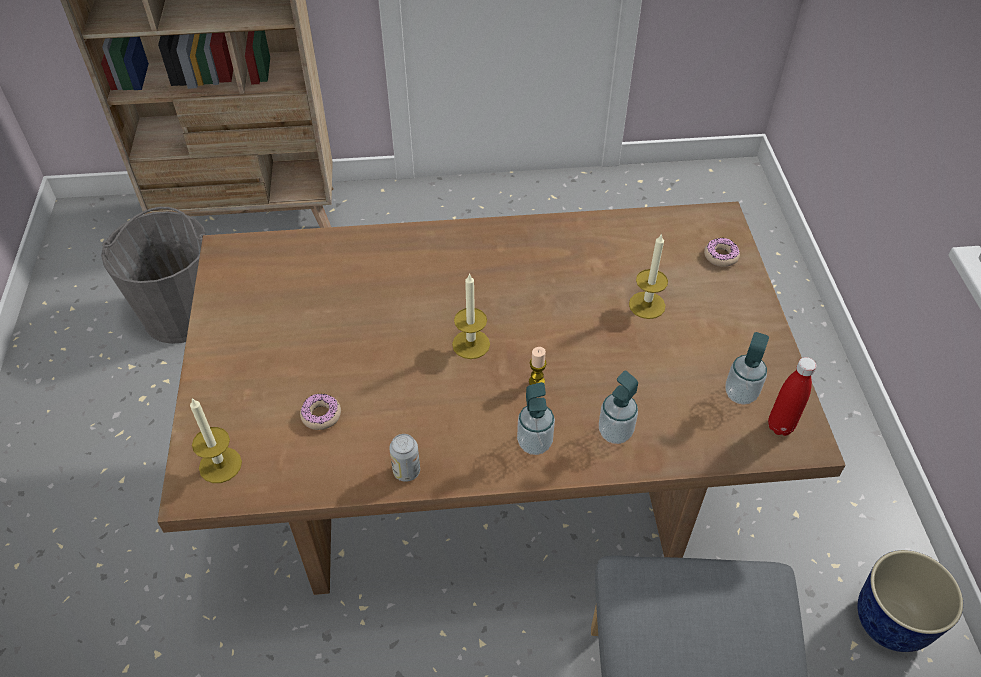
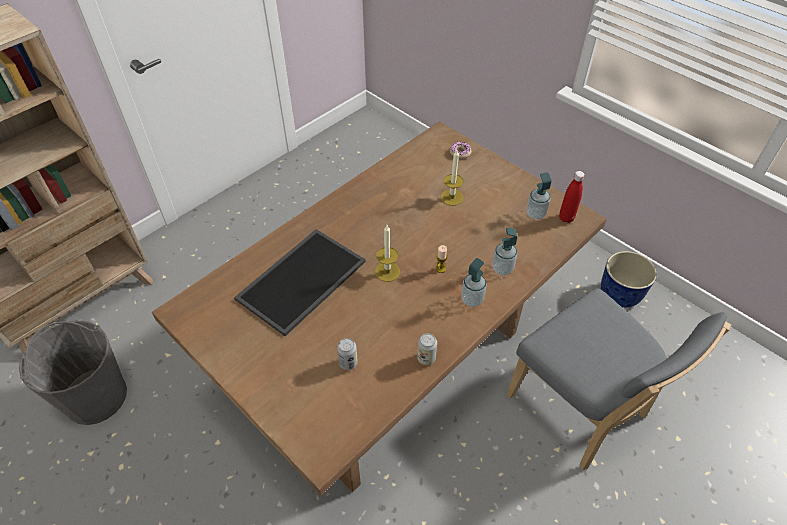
camera: 40 degrees left, 0 degrees up
candle [190,398,242,483] -> none
donut [300,393,341,430] -> can [337,338,358,370]
none -> tray [234,229,366,336]

